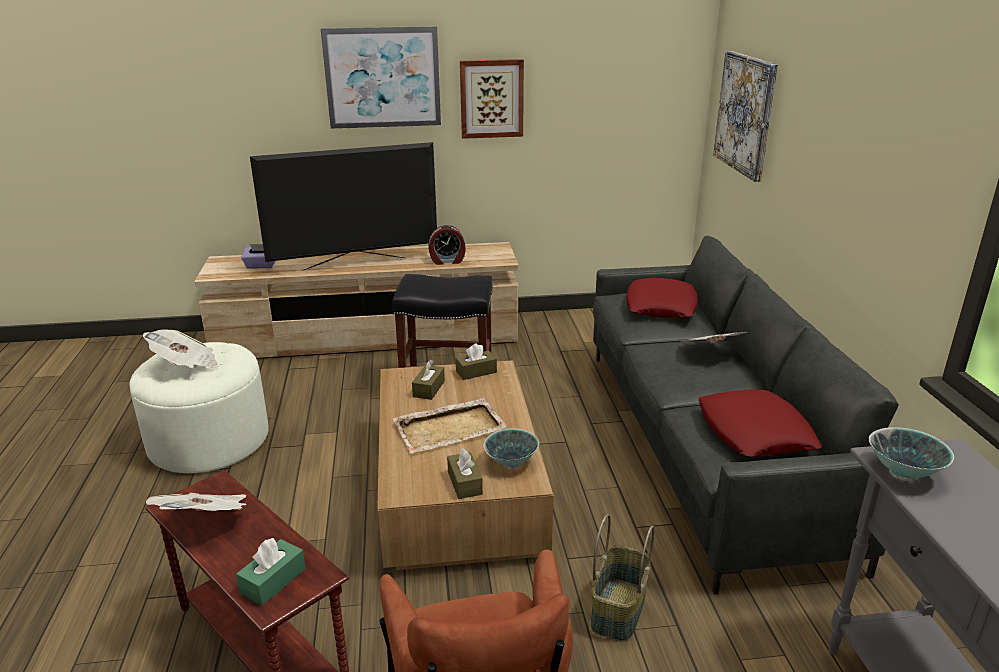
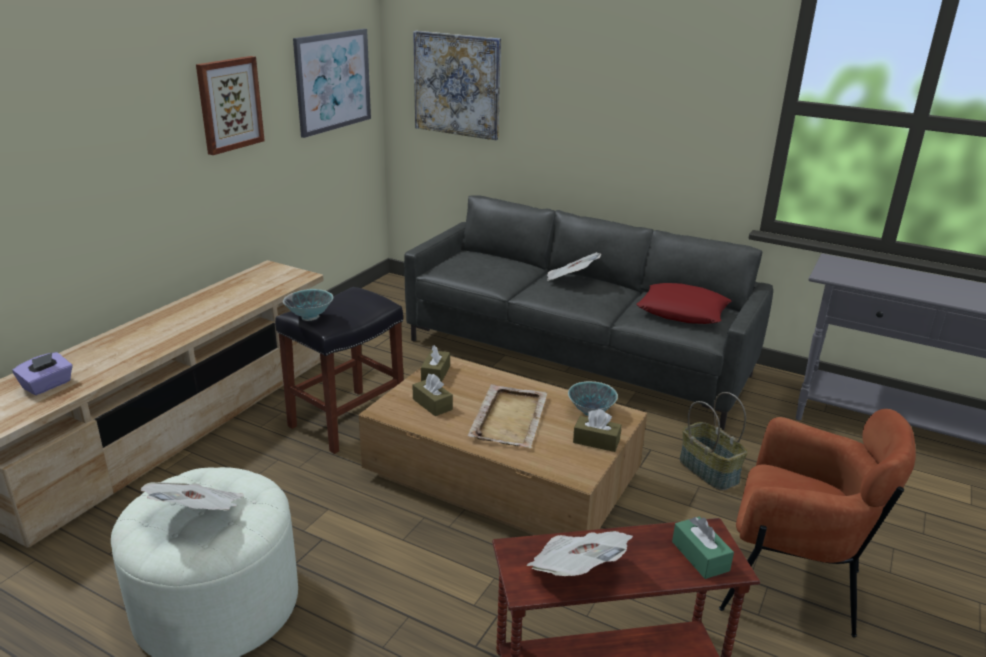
camera: 55 degrees left, 0 degrees up
television [250,142,437,271] -> none
picture [321,26,441,129] -> picture moved to [293,29,371,138]
alarm clock [428,225,466,265] -> none
red pillow [626,278,698,318] -> none
bowl [869,427,954,481] -> bowl moved to [283,289,333,321]

